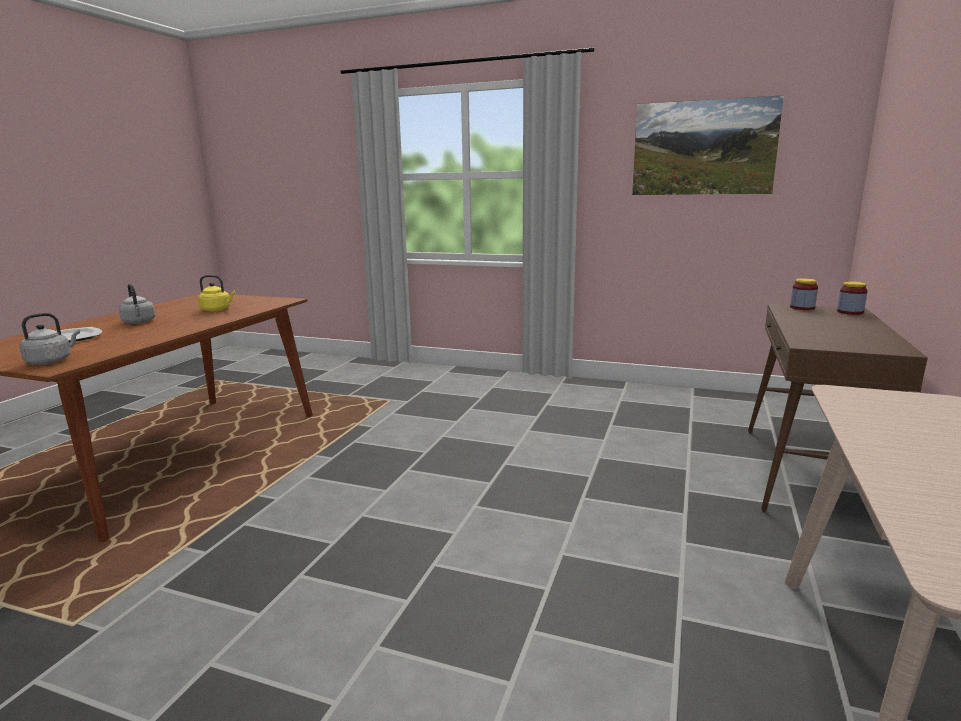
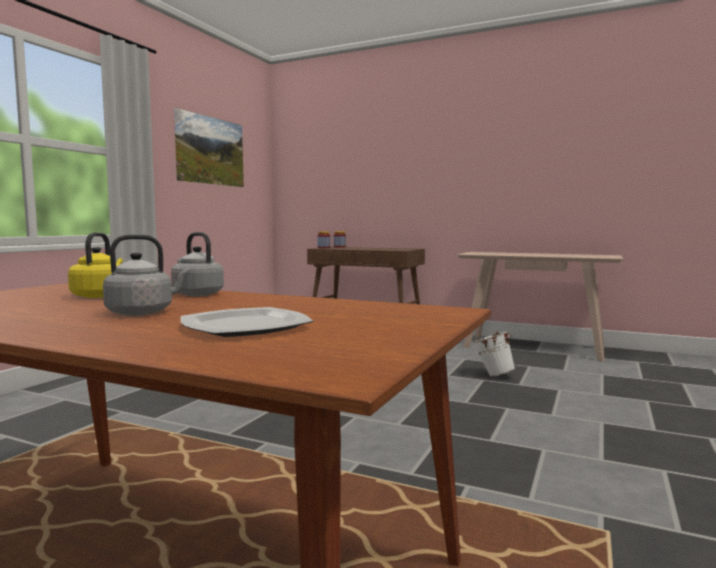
camera: 85 degrees left, 10 degrees down
grey kettle [19,313,80,365] -> grey kettle moved to [171,232,224,296]
none -> white bucket [472,331,515,377]

